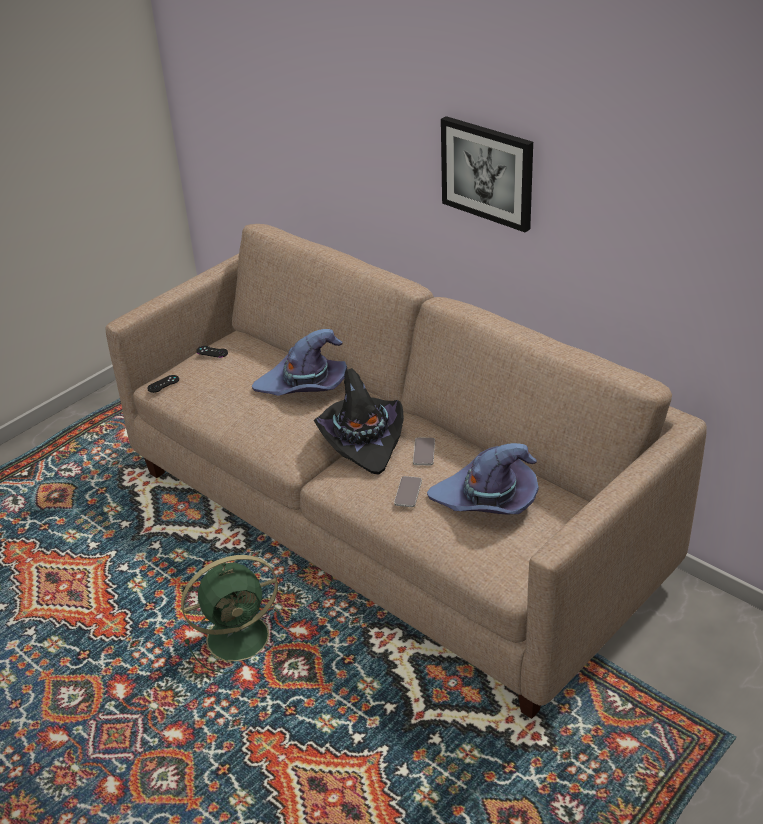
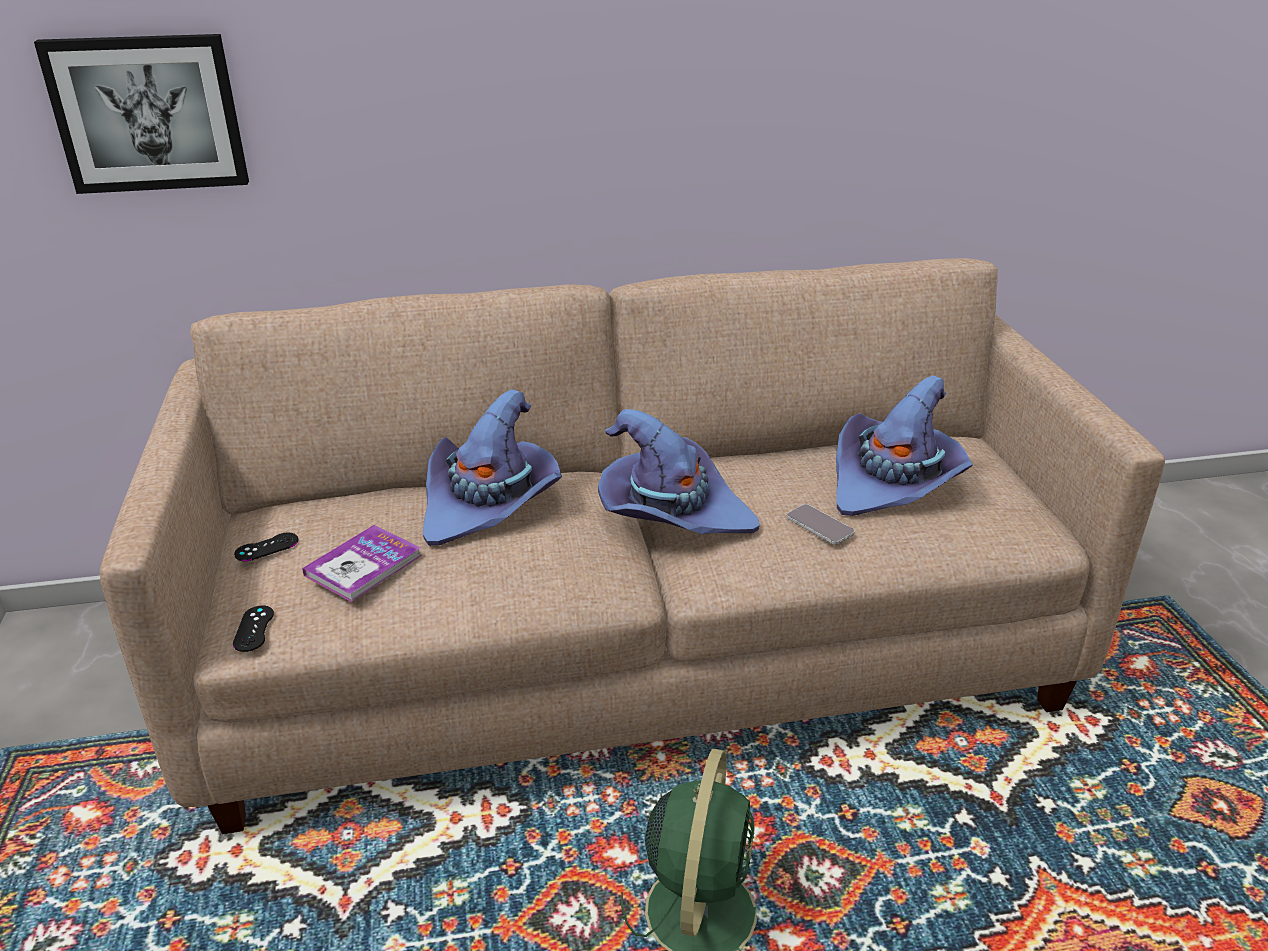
camera: 55 degrees left, 5 degrees down
black hat [314,368,404,474] -> purple hat [598,409,760,534]
phone [413,438,435,465] -> none
picture [441,116,533,232] -> picture moved to [34,34,249,194]
none -> book [302,525,422,602]

